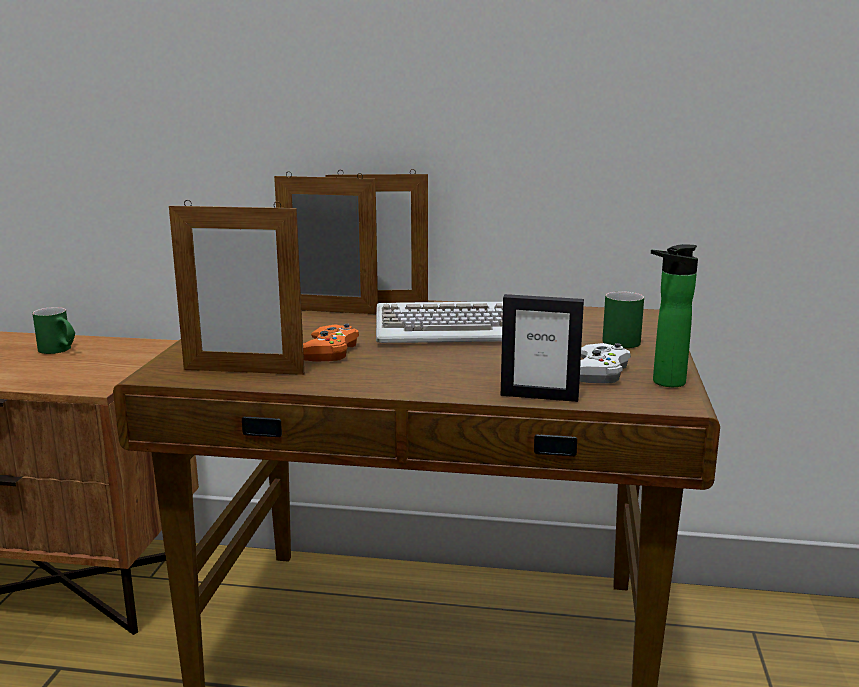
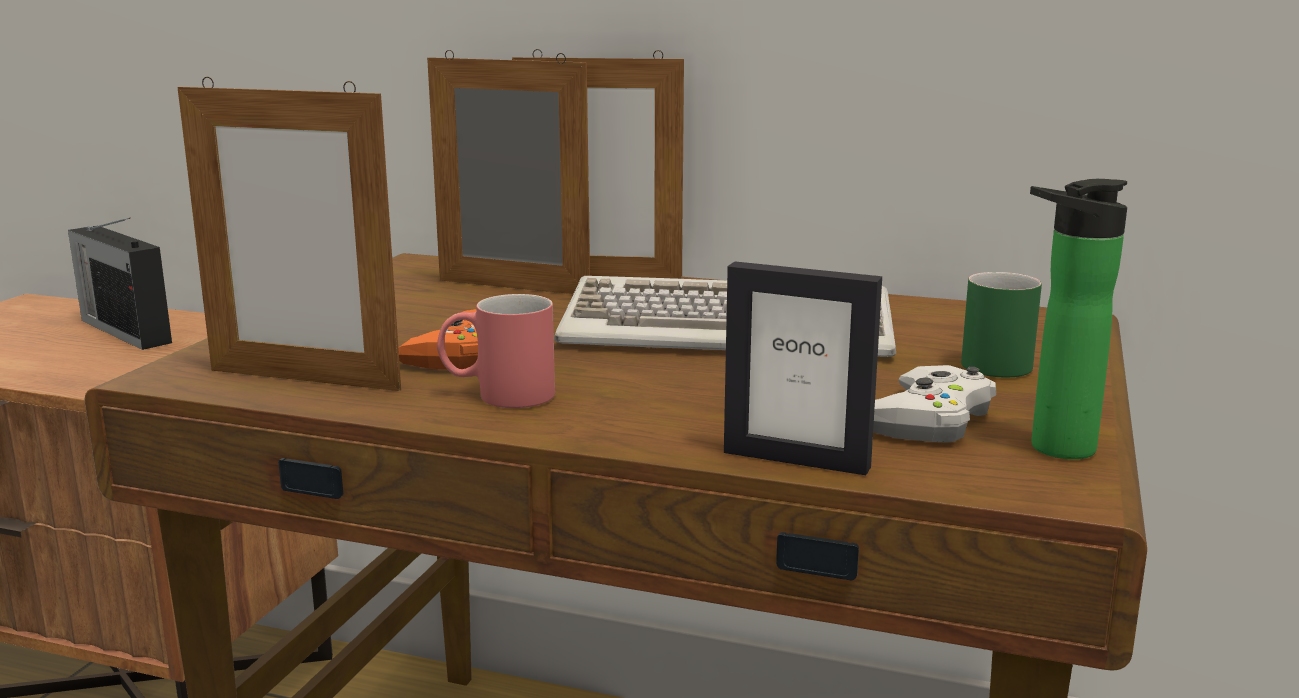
camera: 10 degrees right, 0 degrees up
green mug [32,307,75,354] -> radio [68,218,172,350]
none -> red mug [437,294,555,408]

